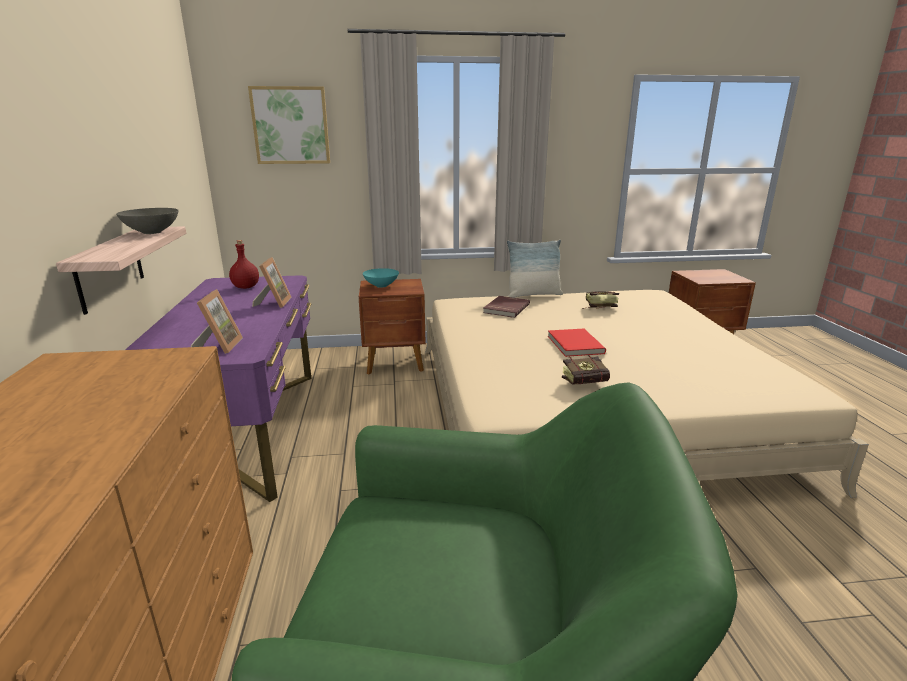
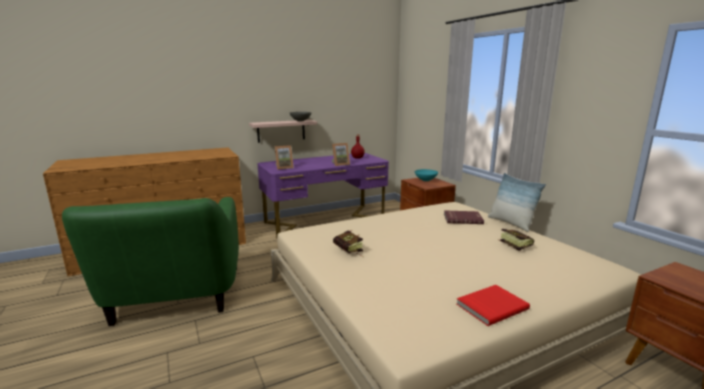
camera: 70 degrees right, 5 degrees down
picture [248,86,330,164] -> none
red book [548,329,606,357] -> red book moved to [457,285,530,326]

